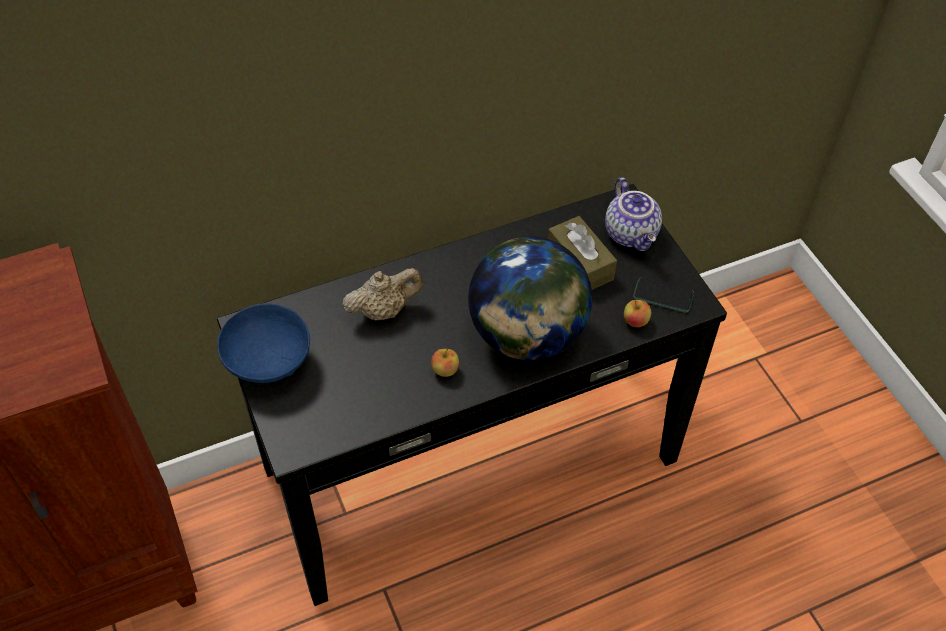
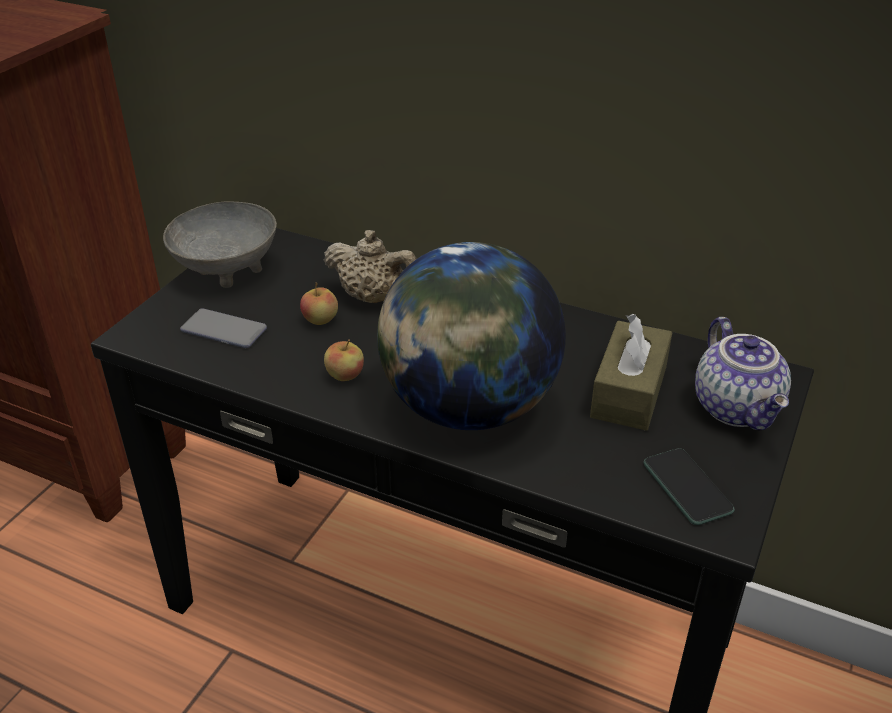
camera: 50 degrees right, 15 degrees down
blue bowl [217,303,310,383] -> grey bowl [163,202,277,288]
teapot [605,177,662,251] -> teapot turned 45 degrees counterclockwise [695,317,791,430]
apple [624,300,651,327] -> apple moved to [300,282,338,325]
none -> phone [180,308,267,348]

